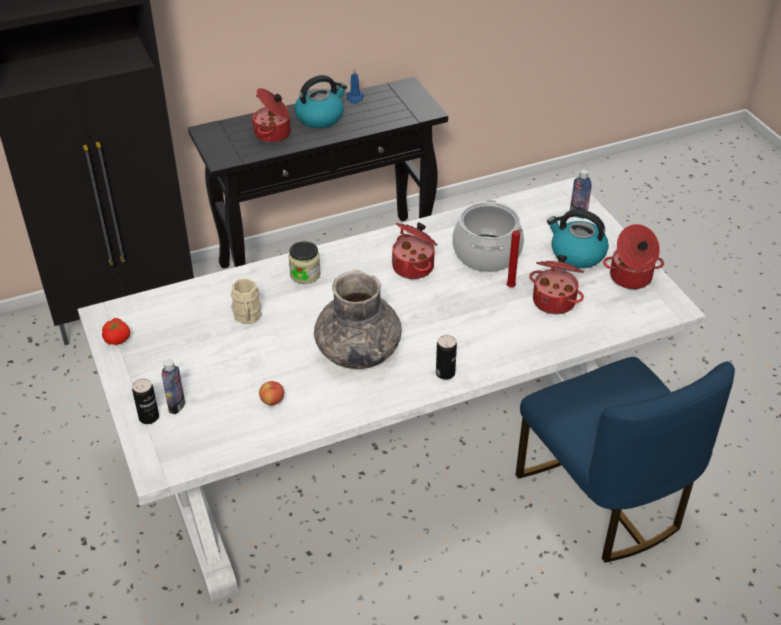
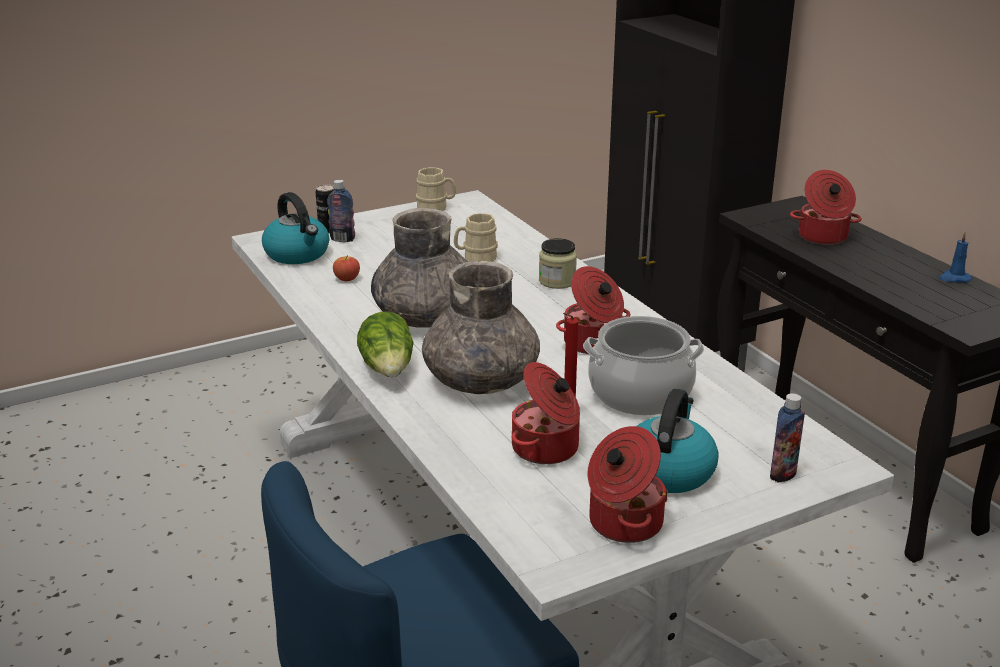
camera: 85 degrees right, 15 degrees down
tomato [102,318,130,345] -> beige mug [416,167,456,211]
kettle [295,75,347,128] -> kettle moved to [262,192,329,264]
can [436,335,457,380] -> lettuce [357,311,414,377]
none -> grey vase [422,261,540,394]

